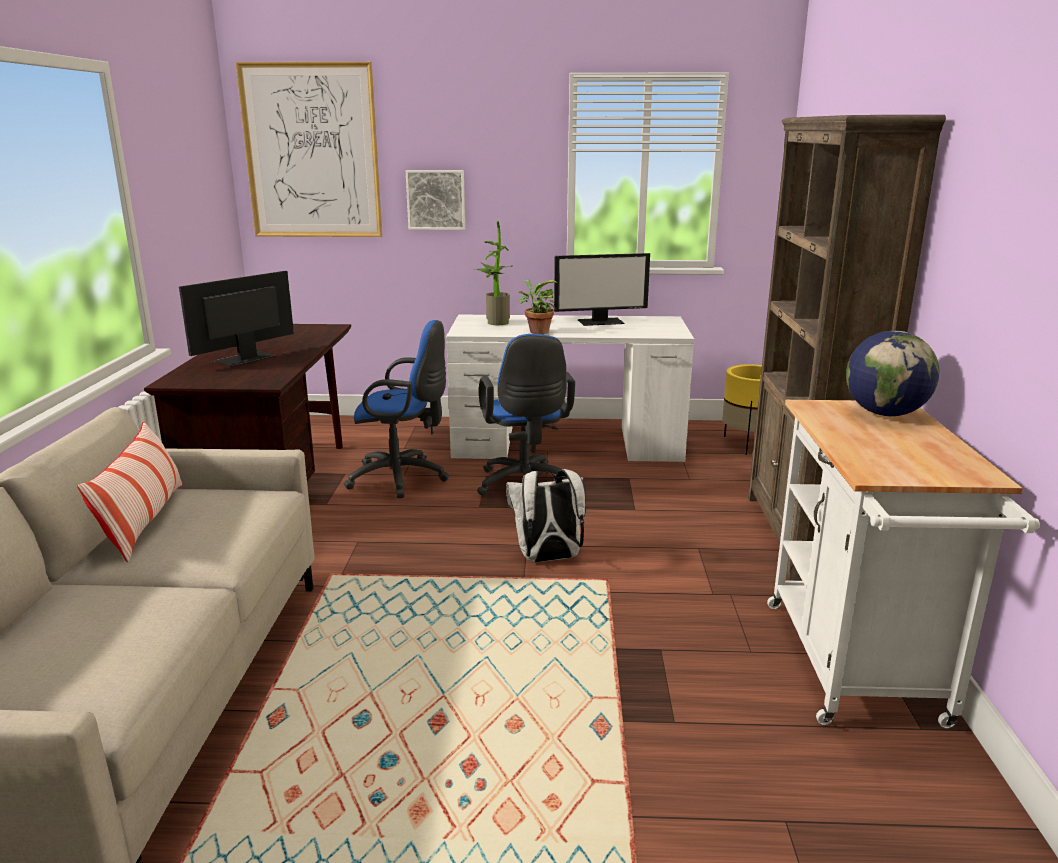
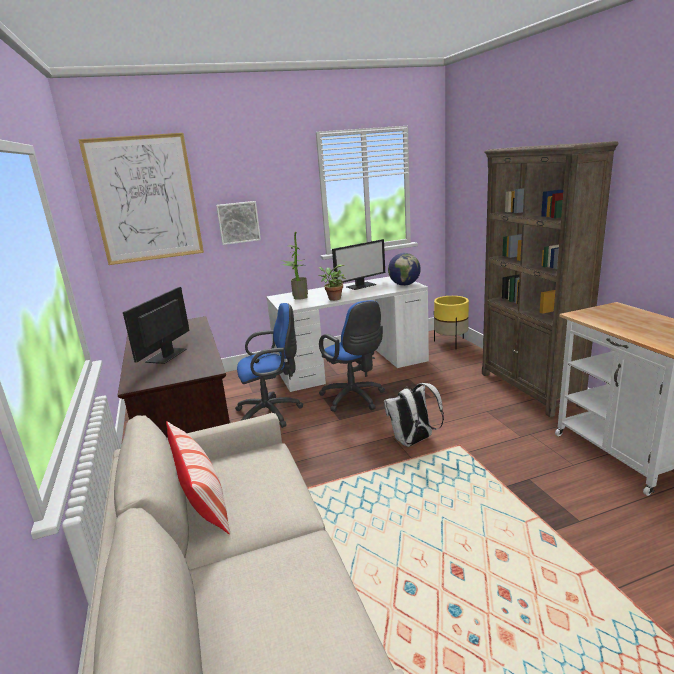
camera: 20 degrees left, 0 degrees up
globe [846,331,939,416] -> globe moved to [388,253,421,286]

